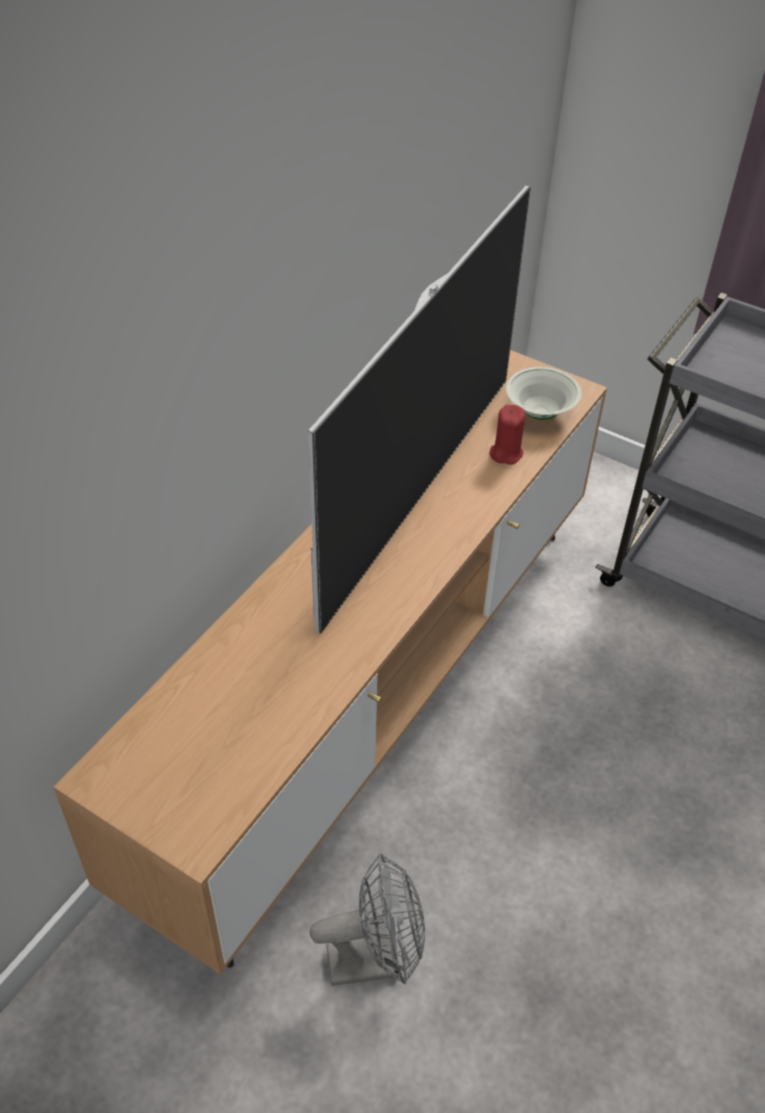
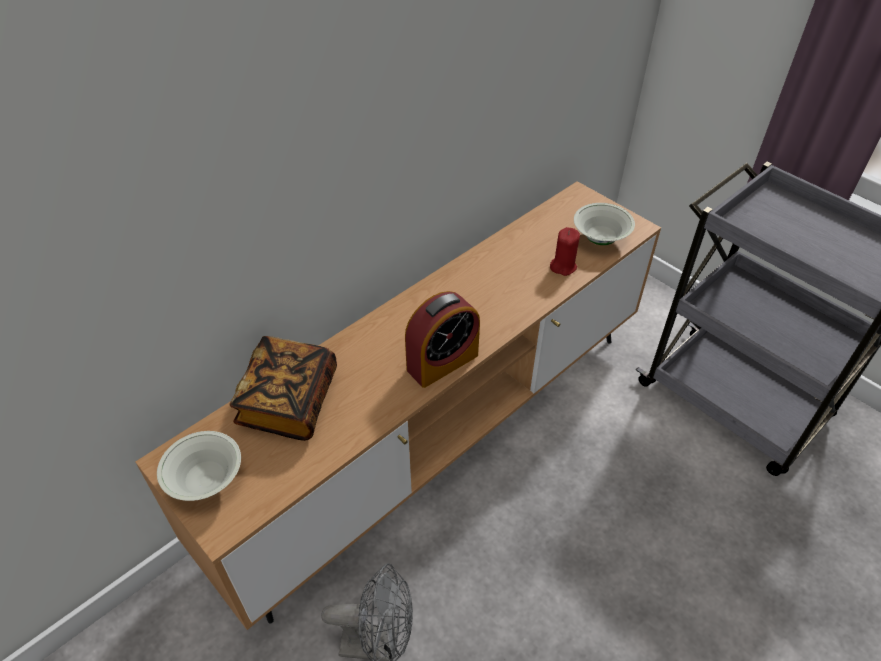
camera: 15 degrees right, 0 degrees up
television [308,186,531,634] -> none
none -> white bowl [157,431,241,501]
none -> book [230,336,337,441]
none -> alarm clock [405,291,480,388]

